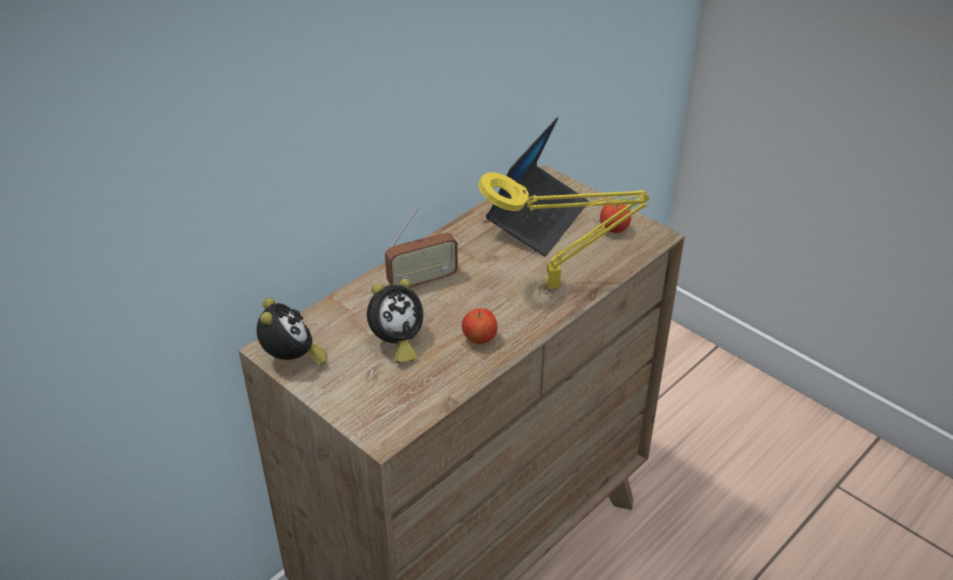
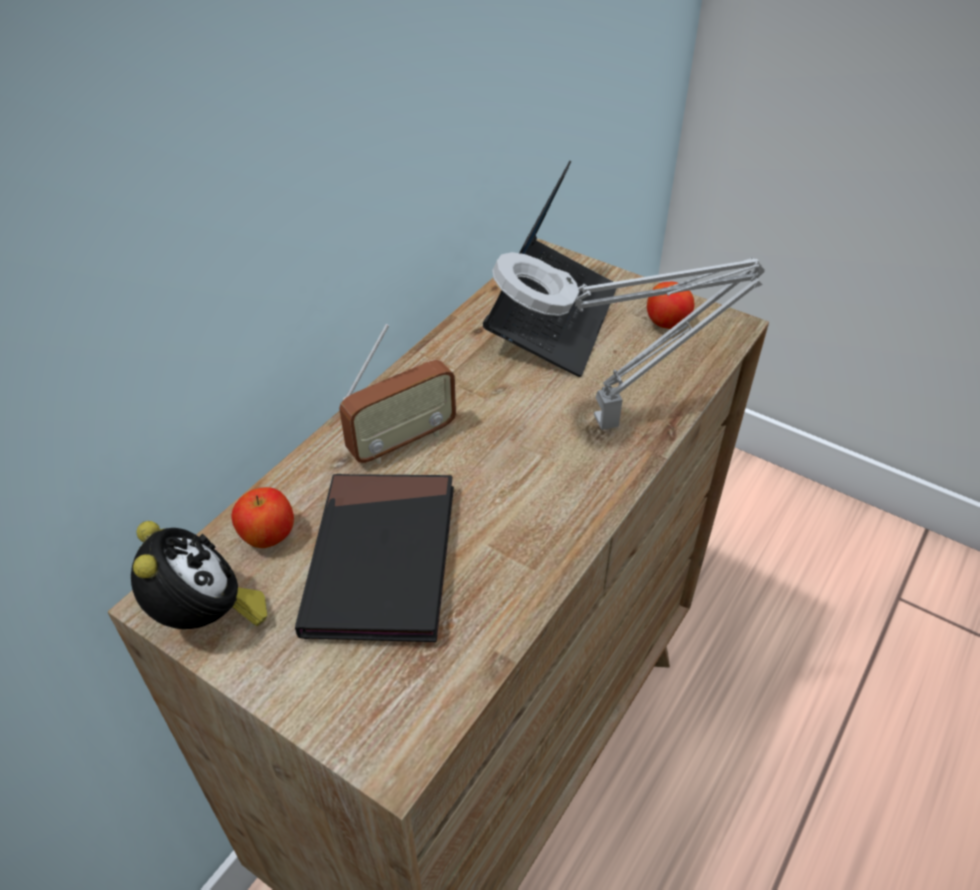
camera: 10 degrees left, 5 degrees up
alarm clock [367,279,423,364] -> black book [295,474,454,642]
apple [462,308,498,344] -> apple moved to [231,487,294,548]
yellow table lamp [478,172,649,289] -> grey table lamp [492,252,765,430]

